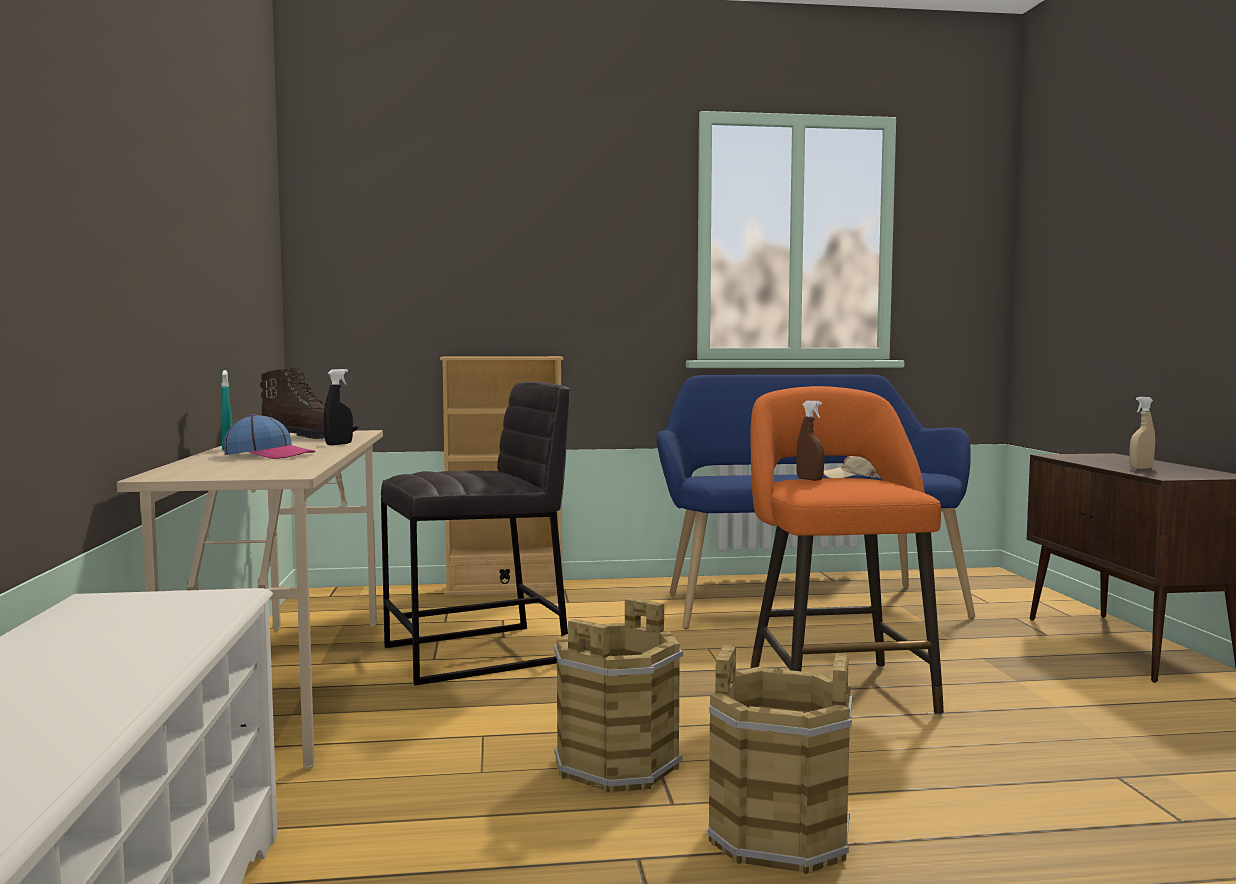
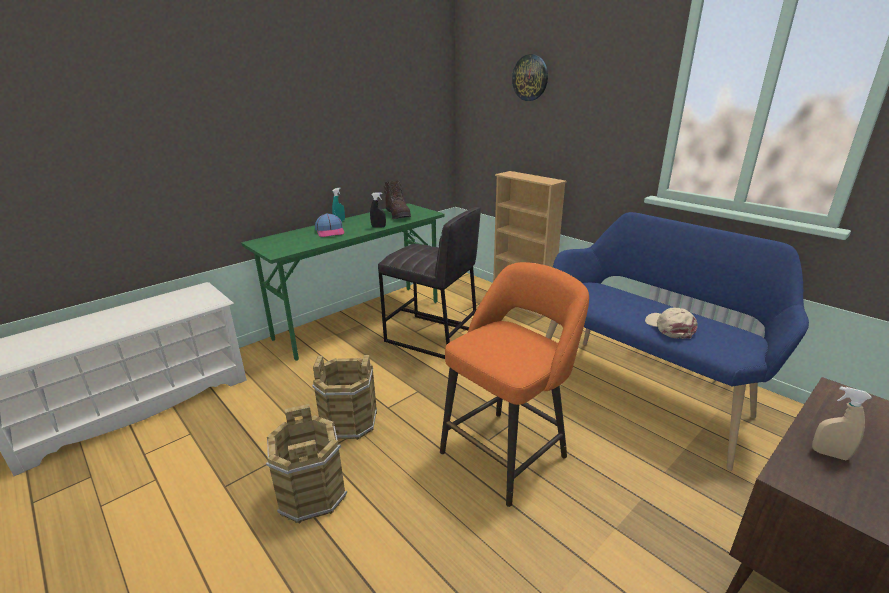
camera: 55 degrees right, 20 degrees up
beige desk [117,430,383,769] -> green desk [242,203,445,361]
brown spray bottle [796,401,825,481] -> none
none -> wall clock [512,54,548,101]

